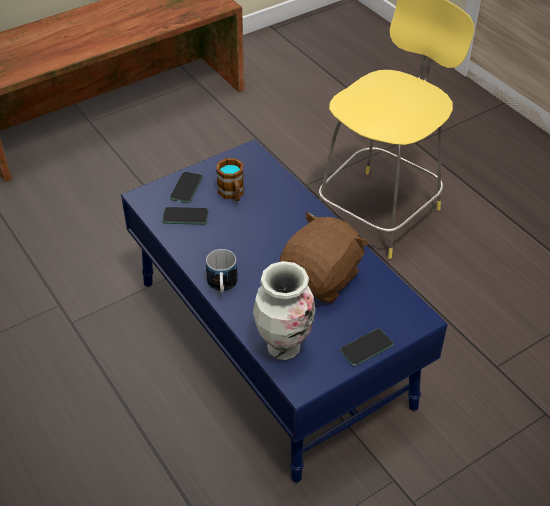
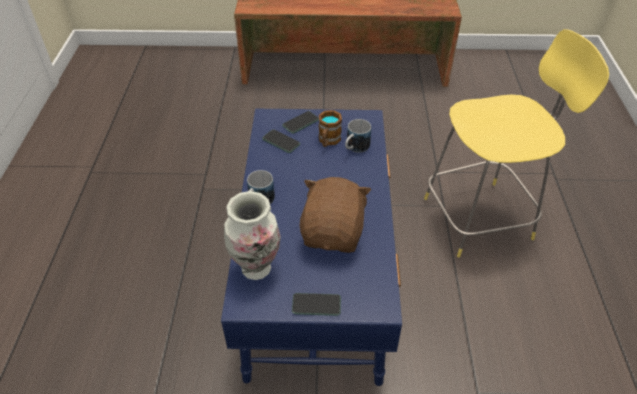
camera: 35 degrees right, 0 degrees up
brown plush toy [279,212,369,303] -> brown plush toy turned 60 degrees counterclockwise [299,177,371,253]
none -> mug [345,119,371,153]

